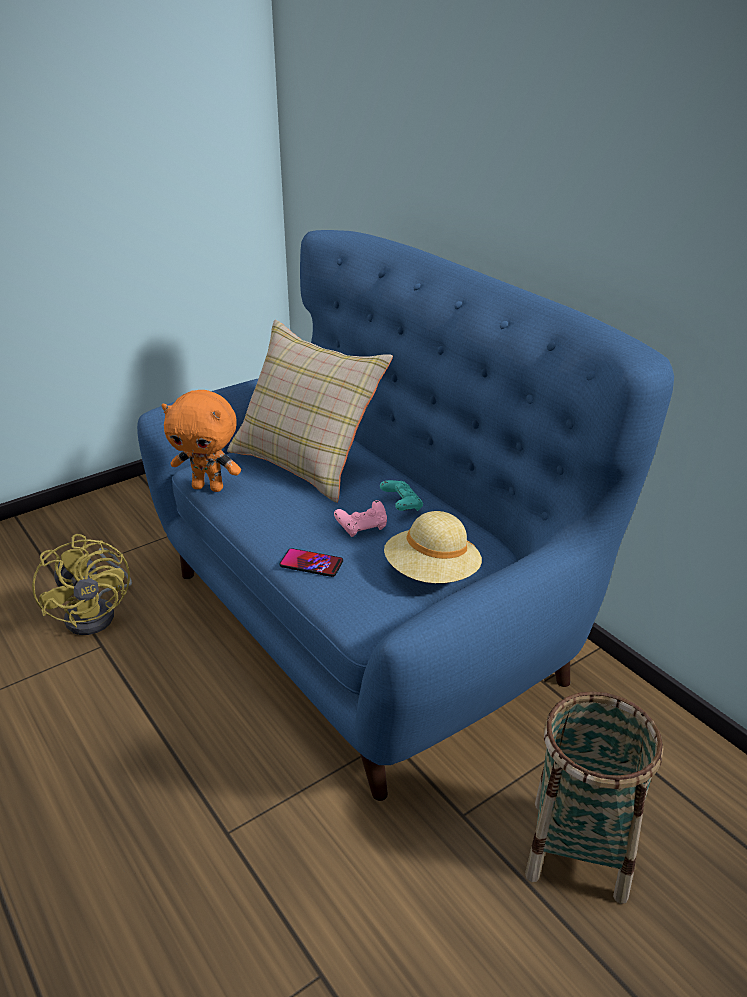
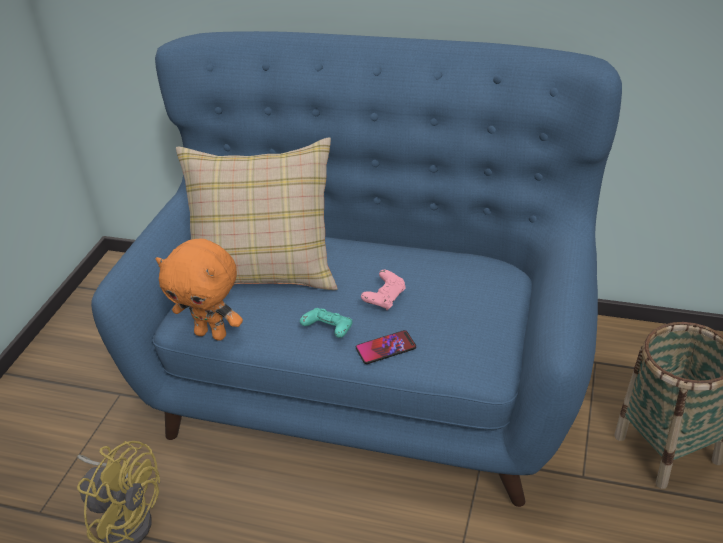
camera: 35 degrees left, 5 degrees up
orange plush toy [161,390,241,492] -> orange plush toy turned 45 degrees clockwise [156,239,243,341]
turquoise game controller [380,480,423,511] -> turquoise game controller moved to [300,308,352,338]
beige hat [384,511,482,583] -> none

